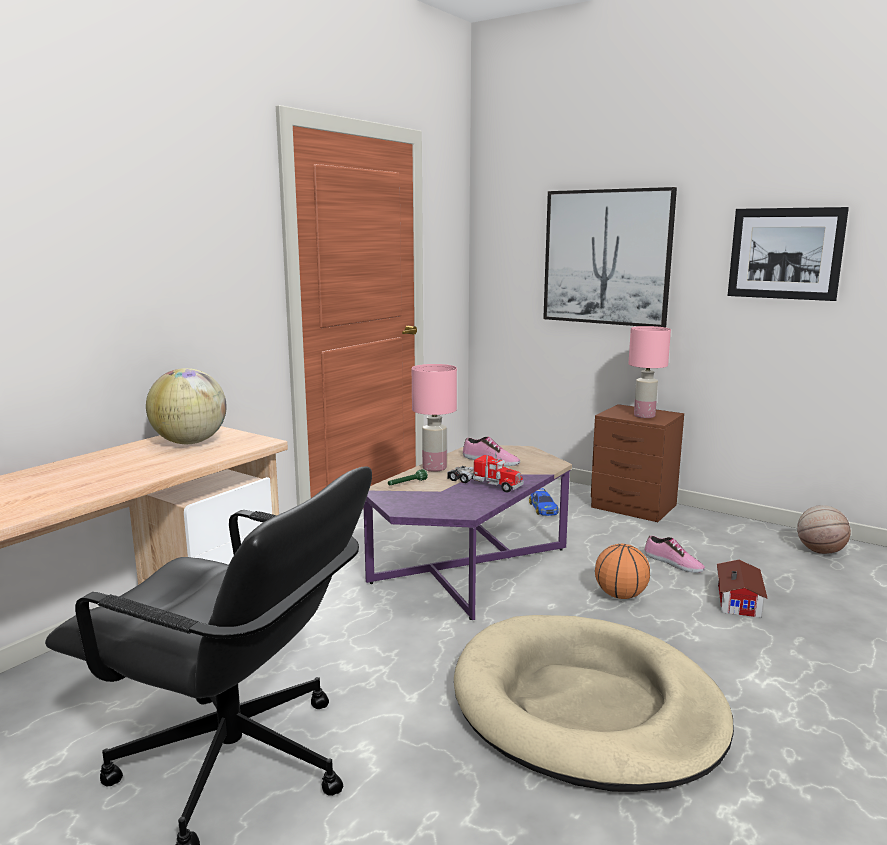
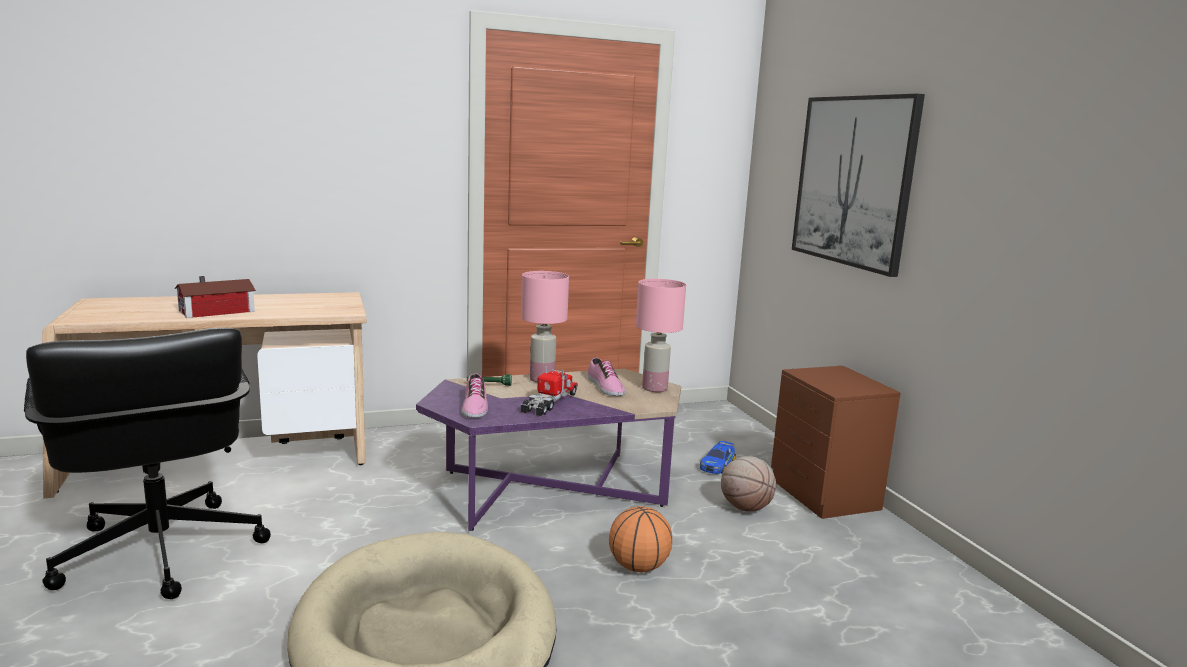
camera: 35 degrees right, 0 degrees up
globe [146,368,227,444] -> none
toy truck [447,452,524,492] -> toy truck turned 135 degrees counterclockwise [521,366,578,416]
pink table lamp [628,326,671,418] -> pink table lamp moved to [636,279,686,392]
shoe [645,535,705,573] -> shoe moved to [461,373,488,418]
toy house [717,560,767,618] -> toy house moved to [175,276,256,318]
picture [728,207,849,301] -> none
basketball [797,505,851,554] -> basketball moved to [721,456,776,511]

